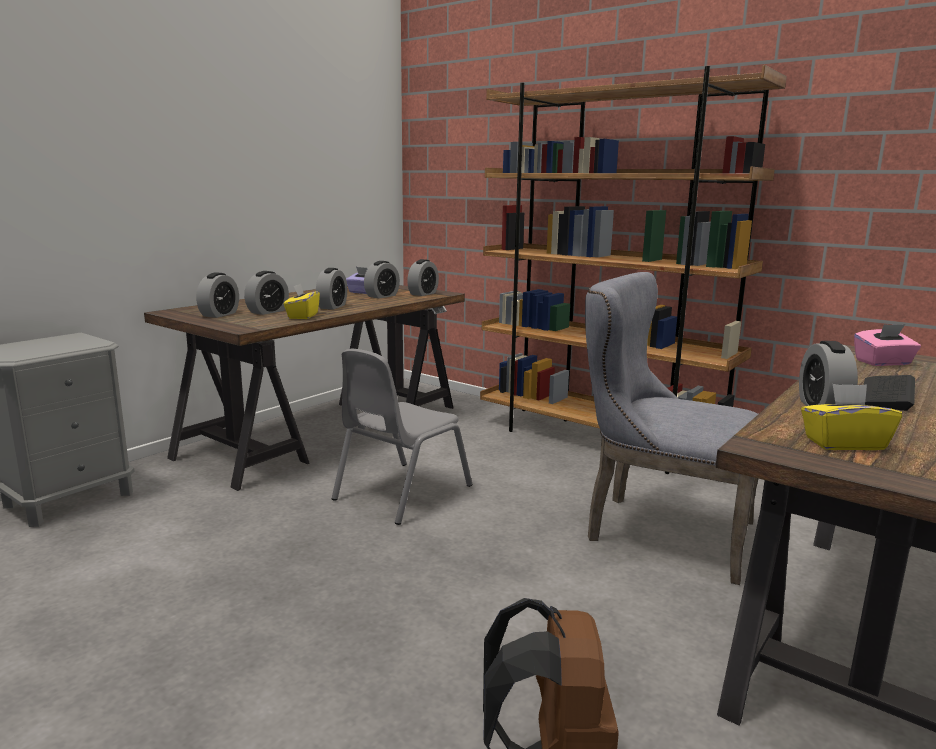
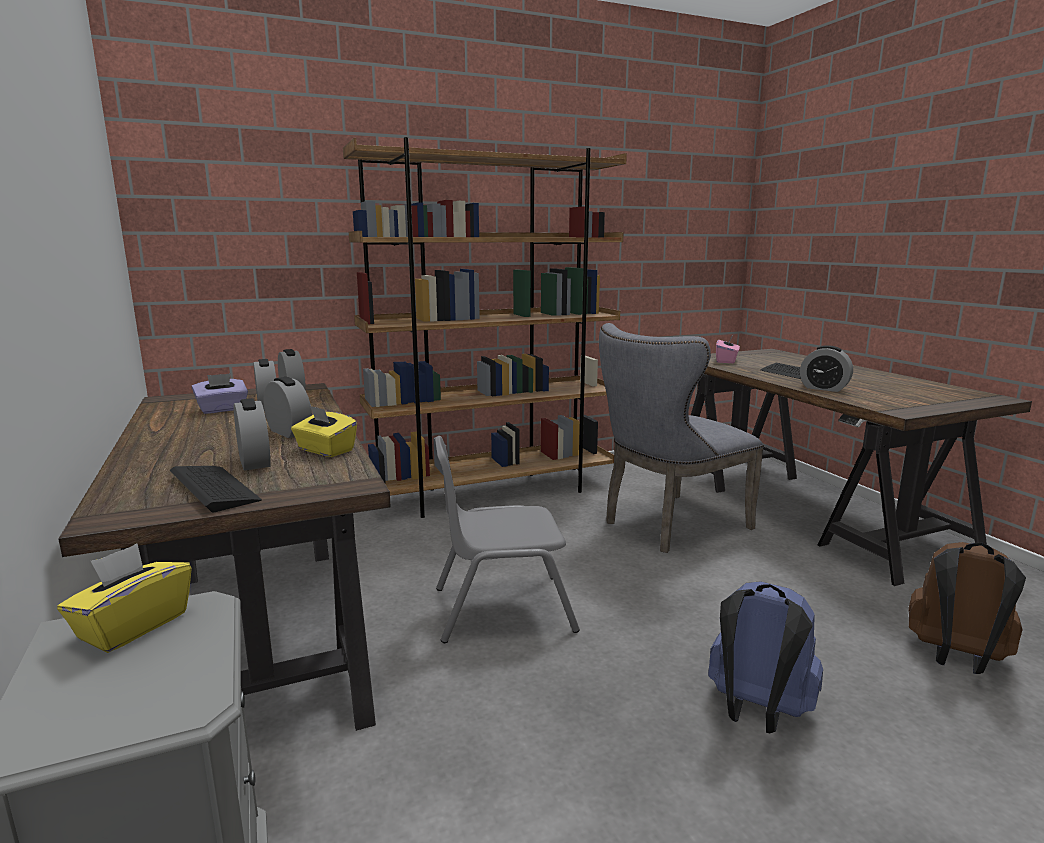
camera: 60 degrees left, 0 degrees up
alarm clock [196,272,239,318] -> keyboard [170,466,262,512]
grey chair [332,349,472,525] -> grey chair turned 105 degrees clockwise [435,436,580,643]
yellow tissue box [801,384,902,450] -> yellow tissue box moved to [57,544,192,653]
none -> blue backpack [708,581,823,733]

